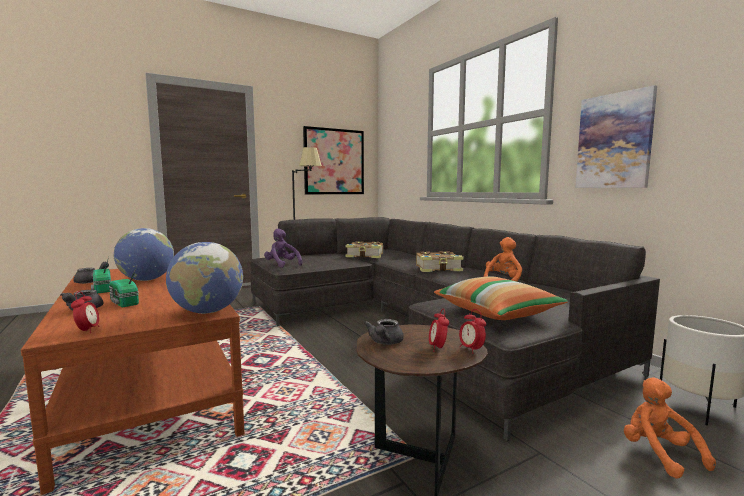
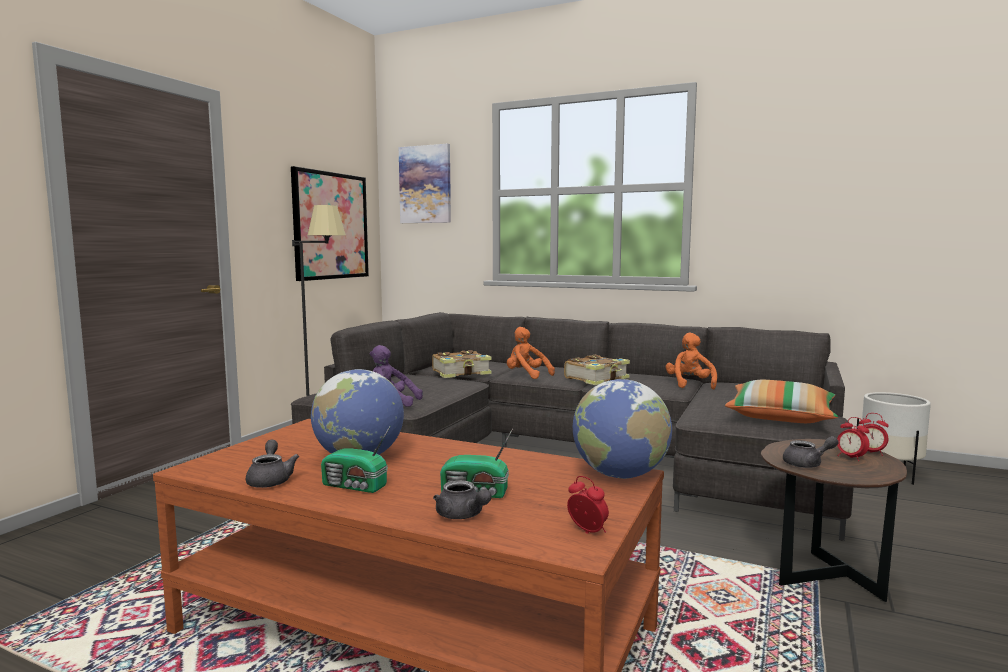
camera: 35 degrees left, 0 degrees up
grey teapot [364,319,404,345] -> grey teapot turned 75 degrees counterclockwise [783,436,839,468]
picture [575,85,657,188] -> picture moved to [399,144,451,223]
orange plush toy [624,377,716,479] -> orange plush toy moved to [507,327,555,379]

